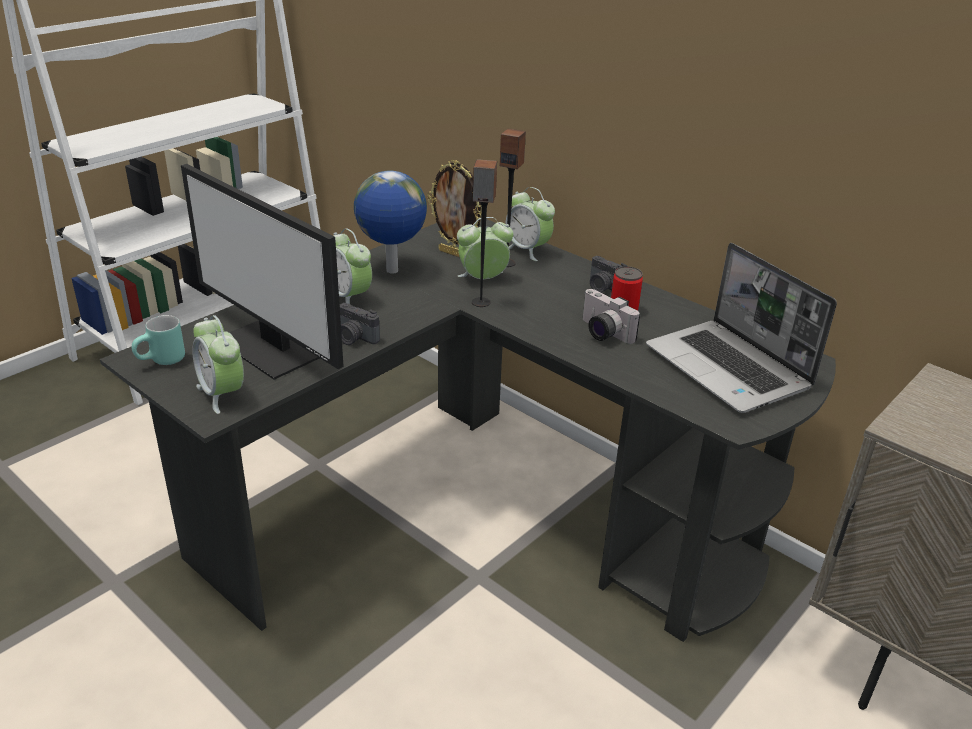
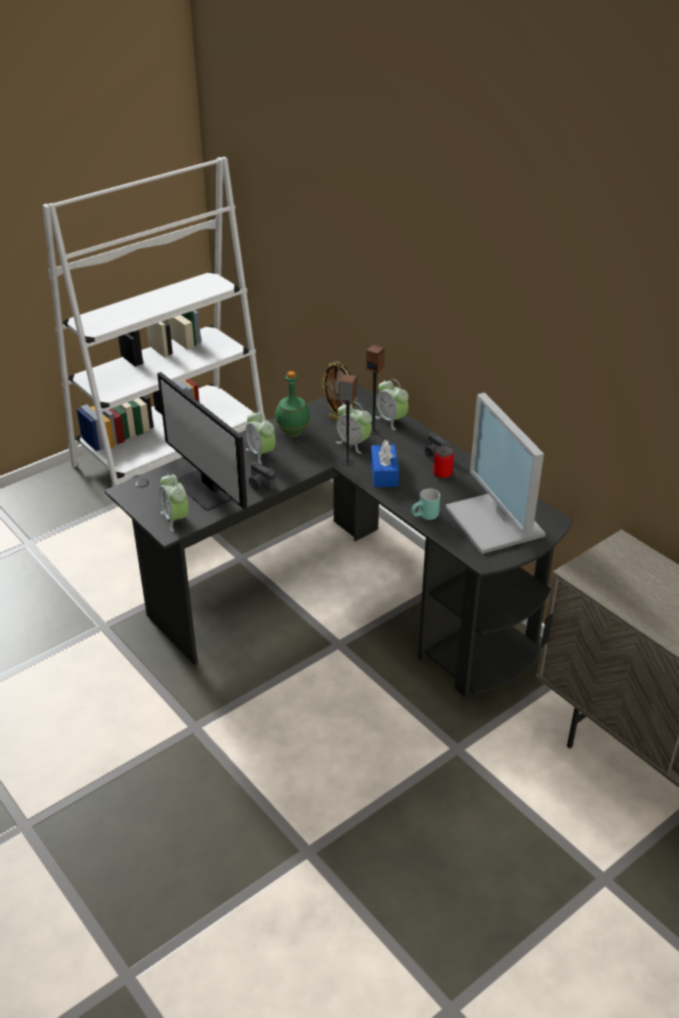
camera: 10 degrees right, 5 degrees up
turquoise mug [132,315,185,365] -> turquoise mug moved to [411,488,440,520]
globe [354,170,427,274] -> green bottle [275,371,311,437]
alarm clock [457,217,514,279] -> alarm clock turned 135 degrees counterclockwise [336,401,372,454]
camera [583,289,640,344] -> none
laptop [646,243,837,413] -> monitor [445,393,546,554]
none -> blue tissue box [371,440,399,487]

